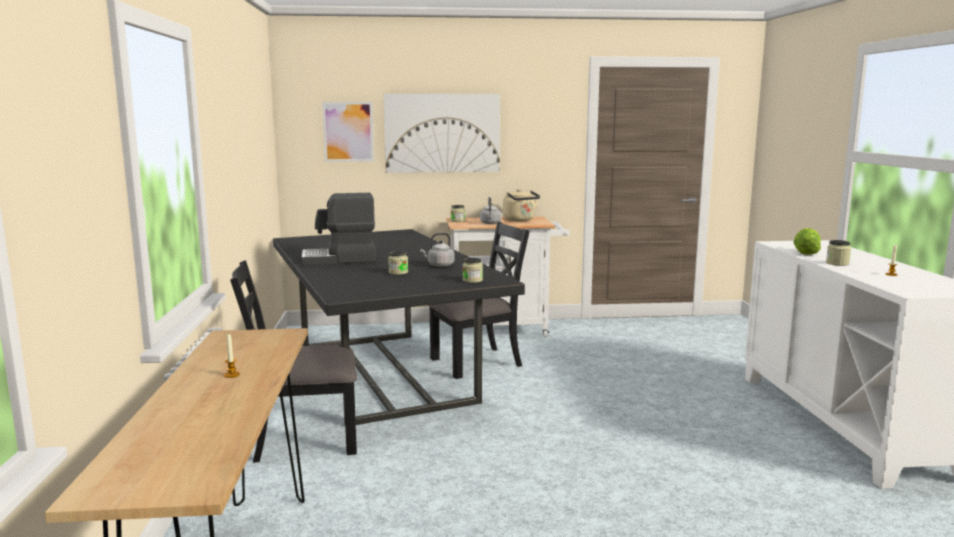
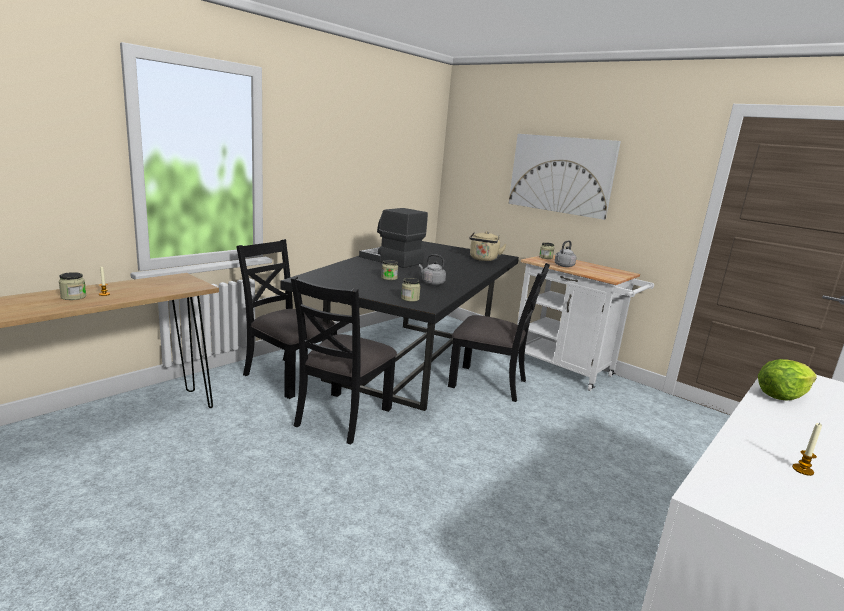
camera: 45 degrees right, 5 degrees up
picture [322,102,374,162] -> none
beige kettle [503,189,540,221] -> beige kettle moved to [469,231,507,261]
jar [826,240,851,266] -> jar moved to [59,272,87,300]
none -> black chair [291,276,397,445]

